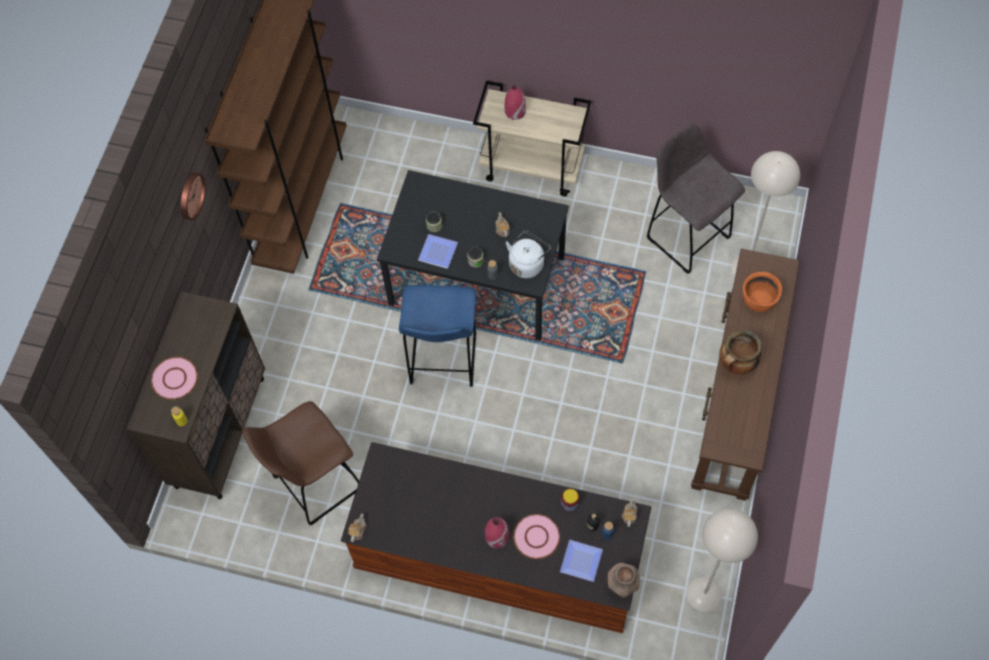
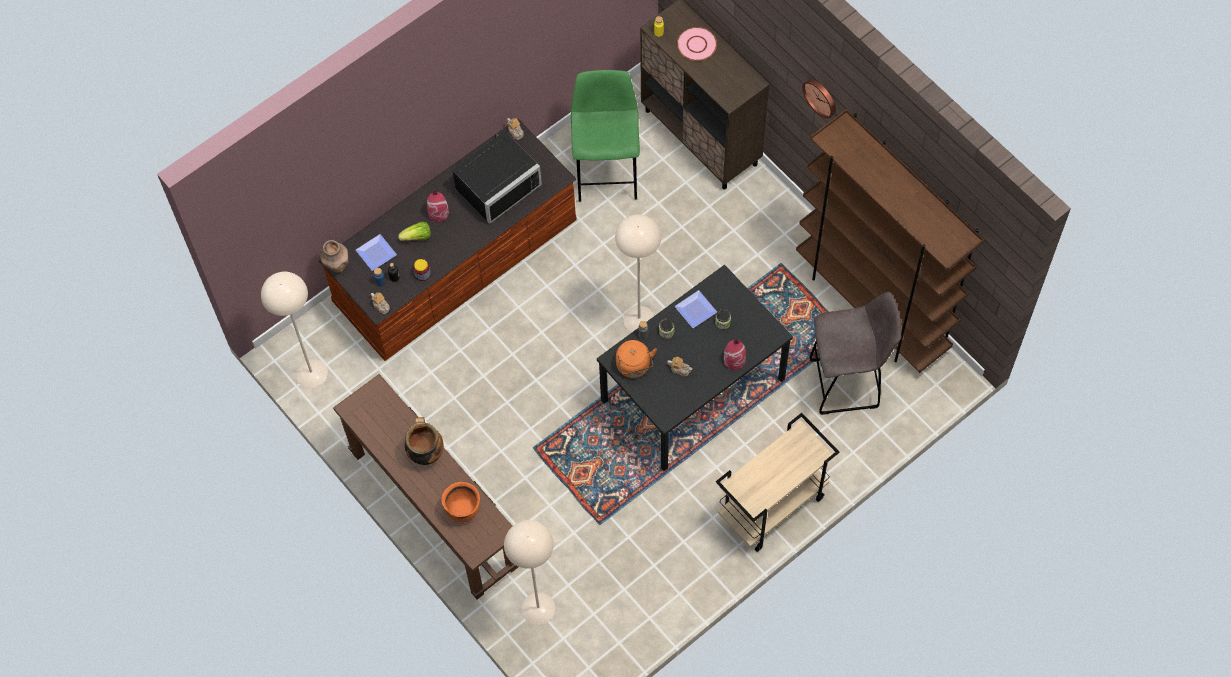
camera: 125 degrees right, 0 degrees up
brown stool [242,401,359,525] -> green stool [571,70,640,202]
blue stool [399,285,476,387] -> beige floor lamp [615,214,661,332]
red vase [505,86,526,120] -> red vase moved to [724,340,746,370]
white kettle [506,231,551,278] -> orange kettle [616,340,657,378]
pink plate [513,514,560,559] -> lettuce [398,222,431,241]
grey stool [647,123,745,274] -> grey stool moved to [810,292,901,415]
none -> black microwave [452,131,542,224]

